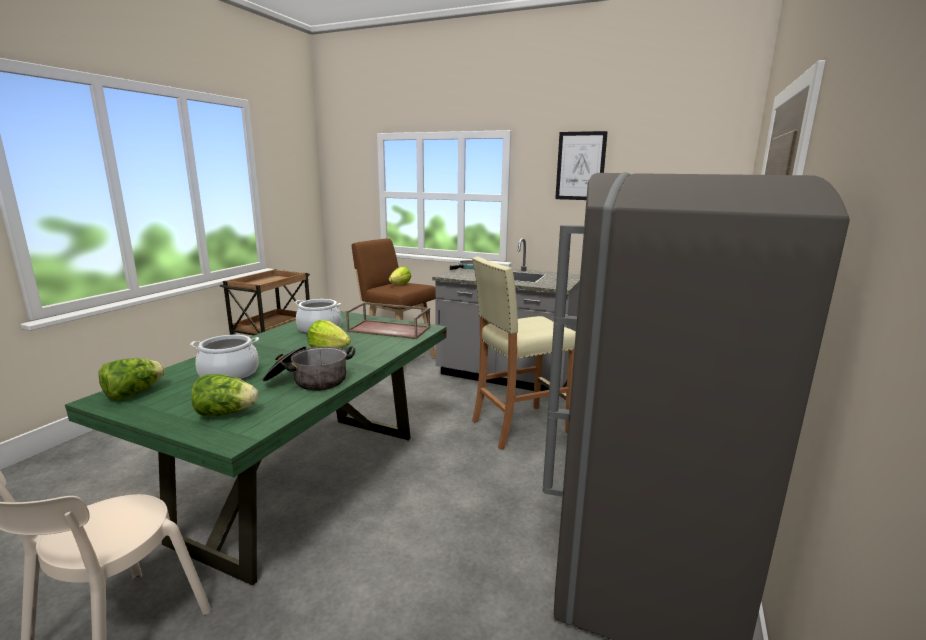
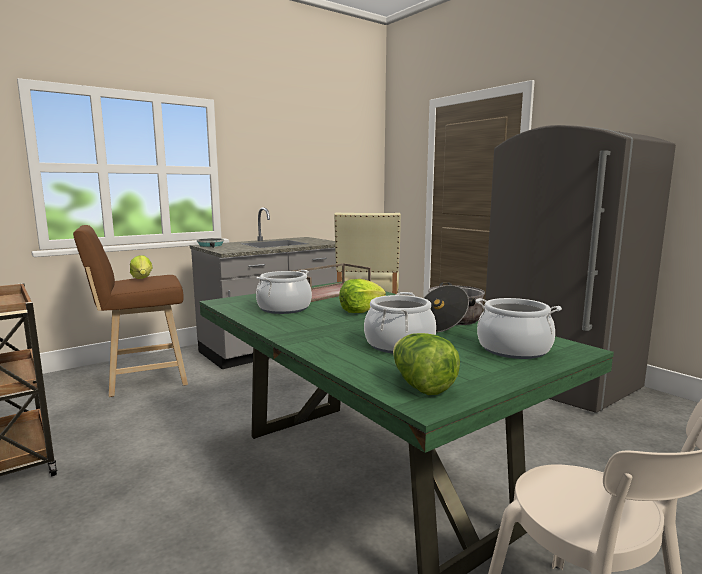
camera: 60 degrees left, 5 degrees down
lettuce [191,374,258,417] -> cooking pot [476,298,562,359]
picture [555,131,608,200] -> none

